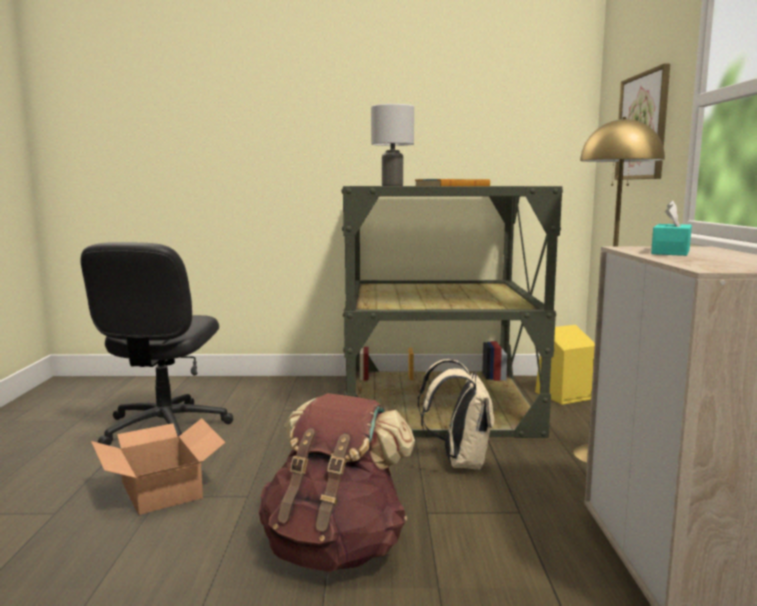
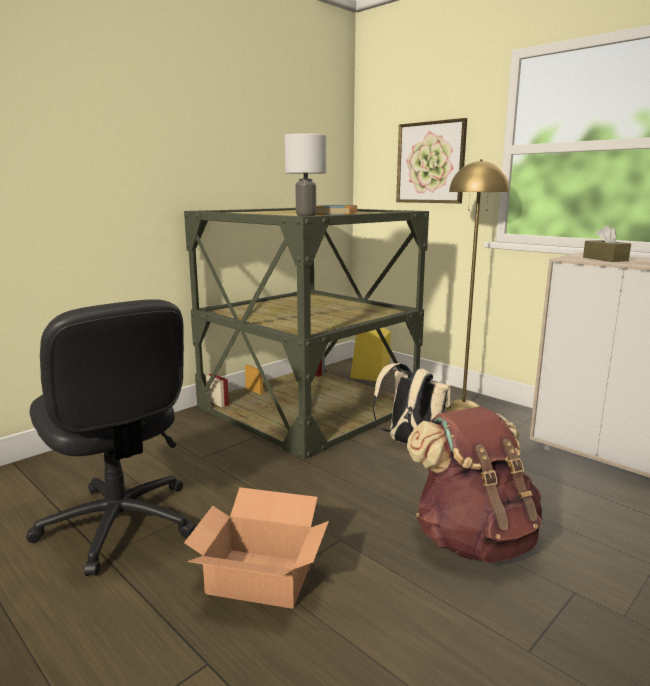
camera: 45 degrees left, 5 degrees up
turquoise tissue box [651,200,692,256] -> brown tissue box [583,225,631,262]

